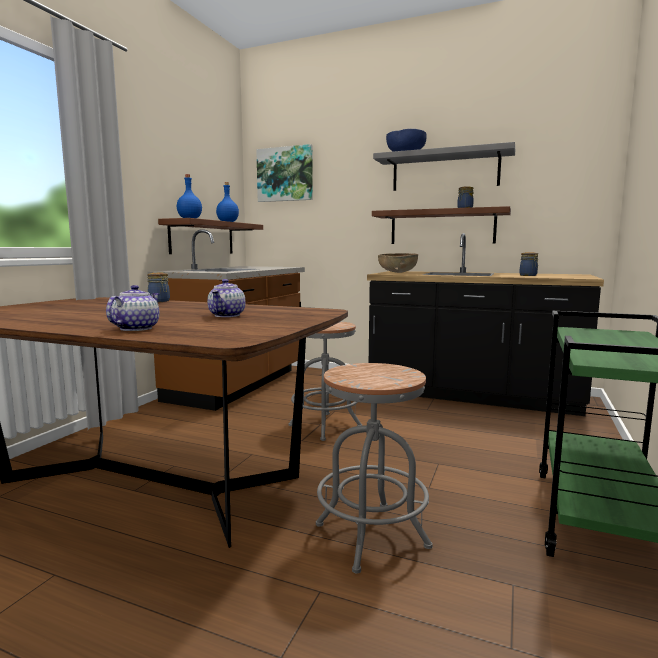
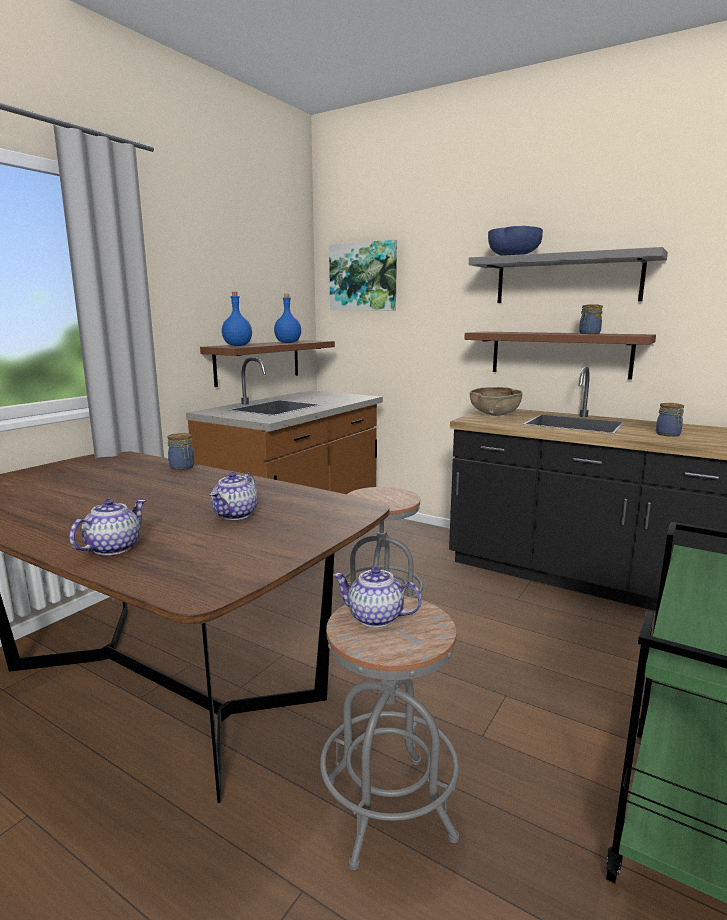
camera: 10 degrees right, 5 degrees up
none -> teapot [333,567,422,628]

